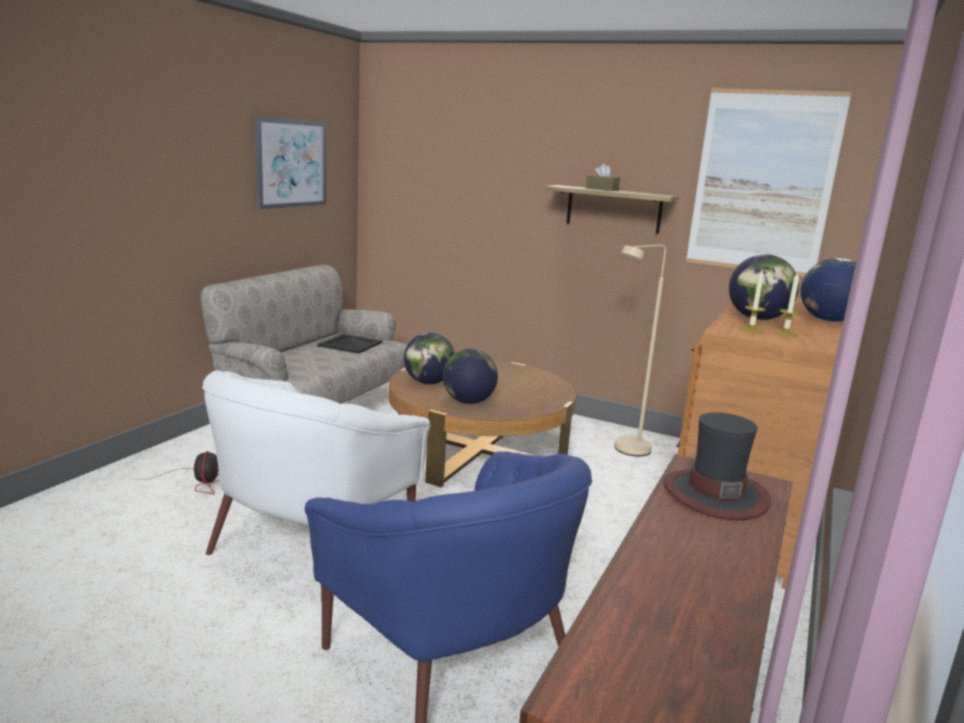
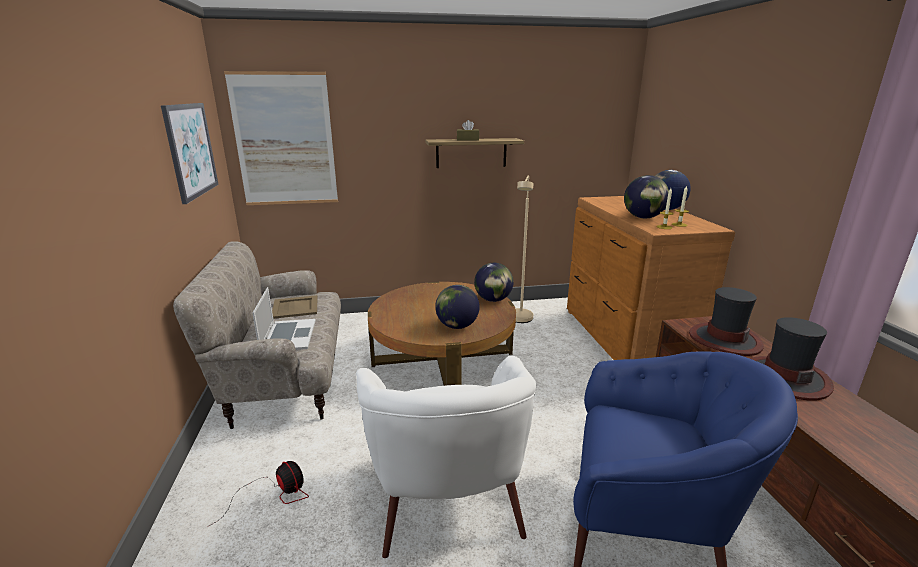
camera: 35 degrees left, 5 degrees up
black tray [317,334,383,354] -> beige tray [272,295,318,319]
globe [404,333,455,384] -> globe moved to [474,263,514,302]
picture [686,88,852,277] -> picture moved to [224,71,338,205]
none -> laptop [252,287,316,350]
none -> hat [749,317,834,401]

